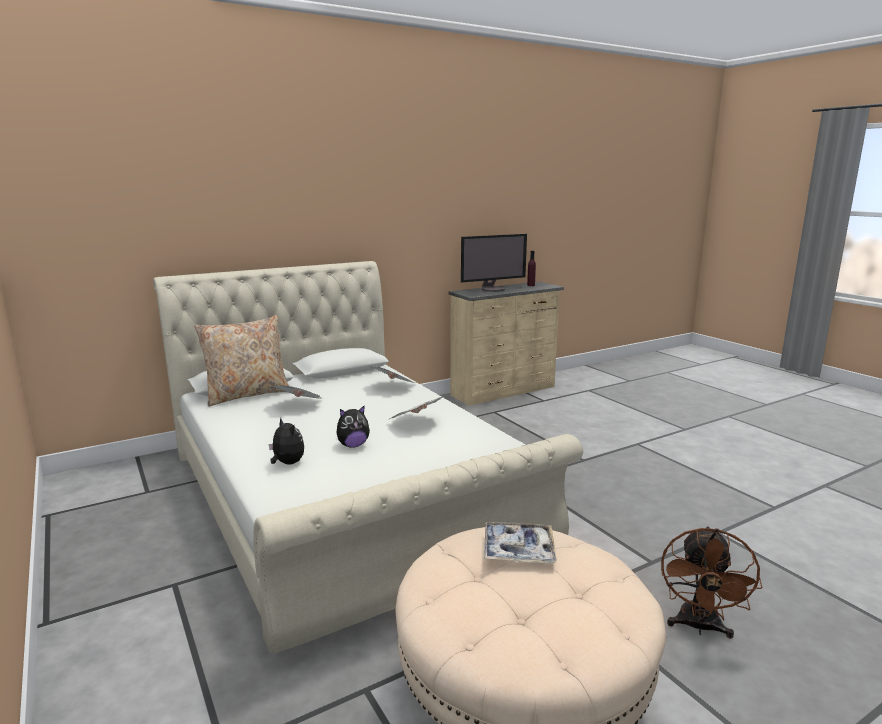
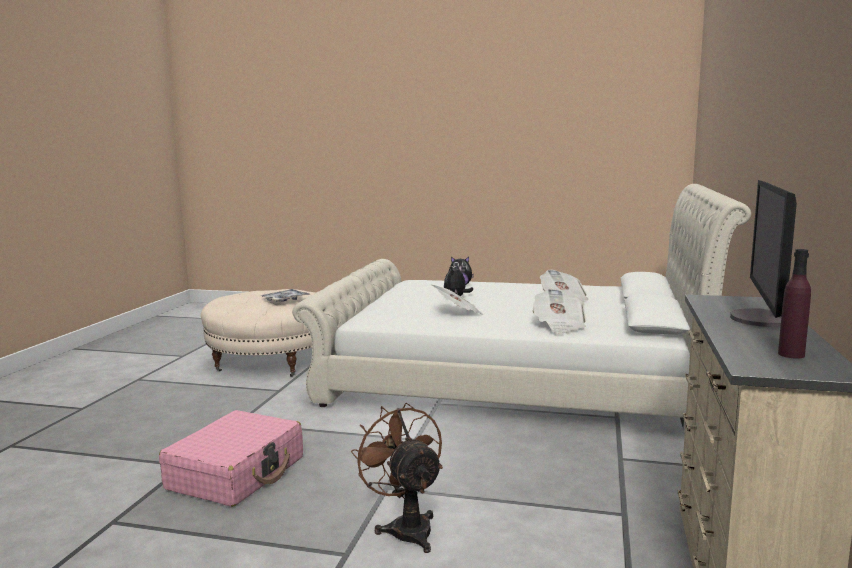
camera: 135 degrees right, 5 degrees down
beige pillow [194,315,289,407] -> none
brown fan [661,526,762,639] -> brown fan moved to [351,403,443,553]
none -> pink suitcase [159,410,303,507]

